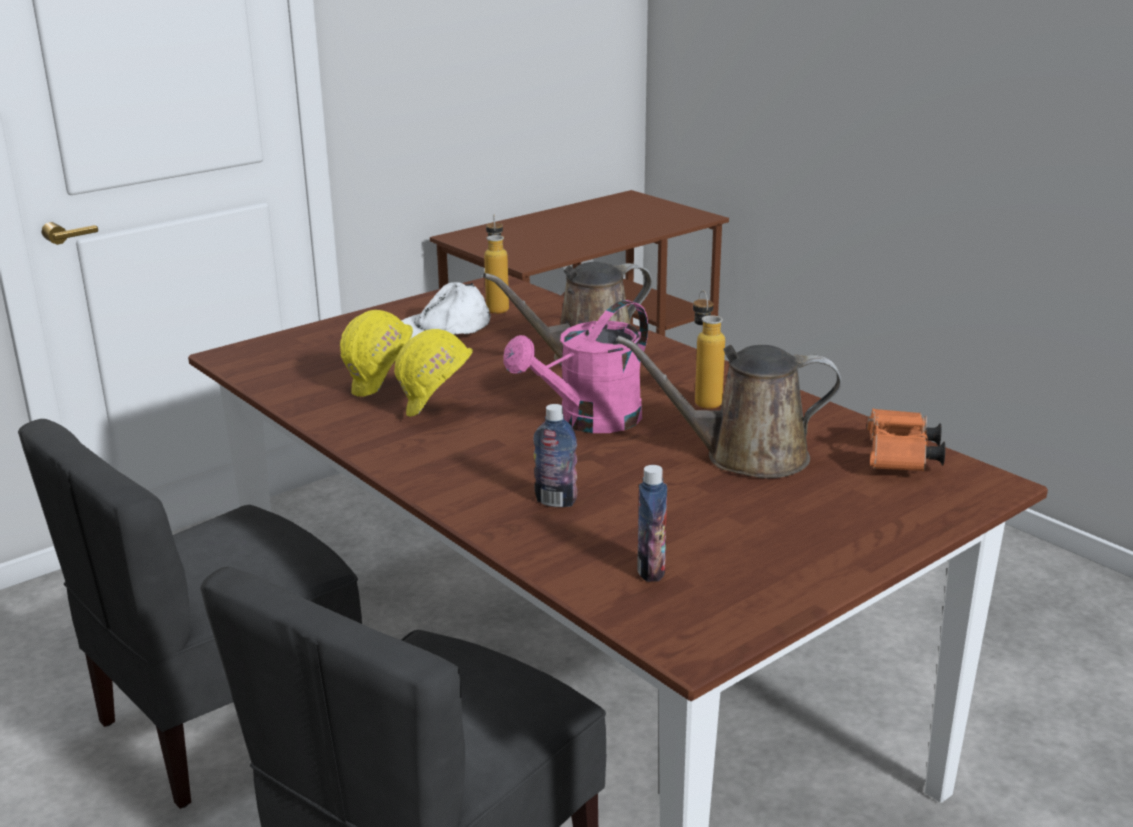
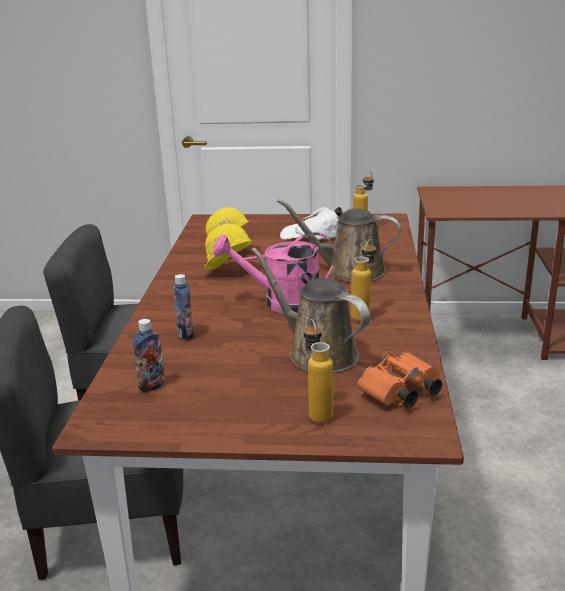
camera: 45 degrees right, 0 degrees up
none -> bottle [304,319,333,423]

